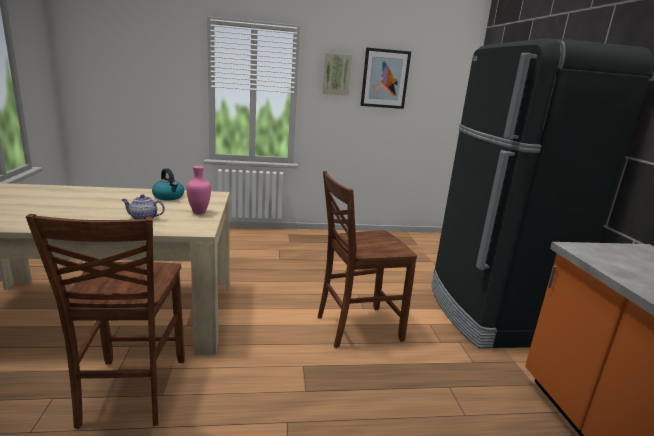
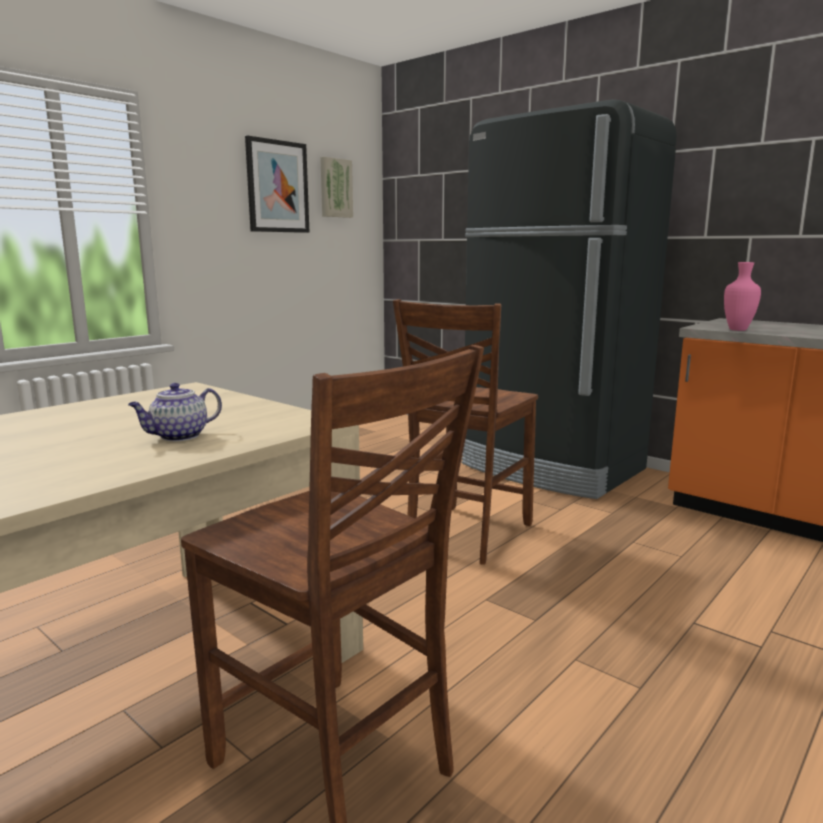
camera: 40 degrees left, 5 degrees down
kettle [152,168,184,200] -> none
pink vase [186,166,211,215] -> pink vase moved to [724,262,761,331]
picture [323,53,352,96] -> picture moved to [320,157,353,218]

